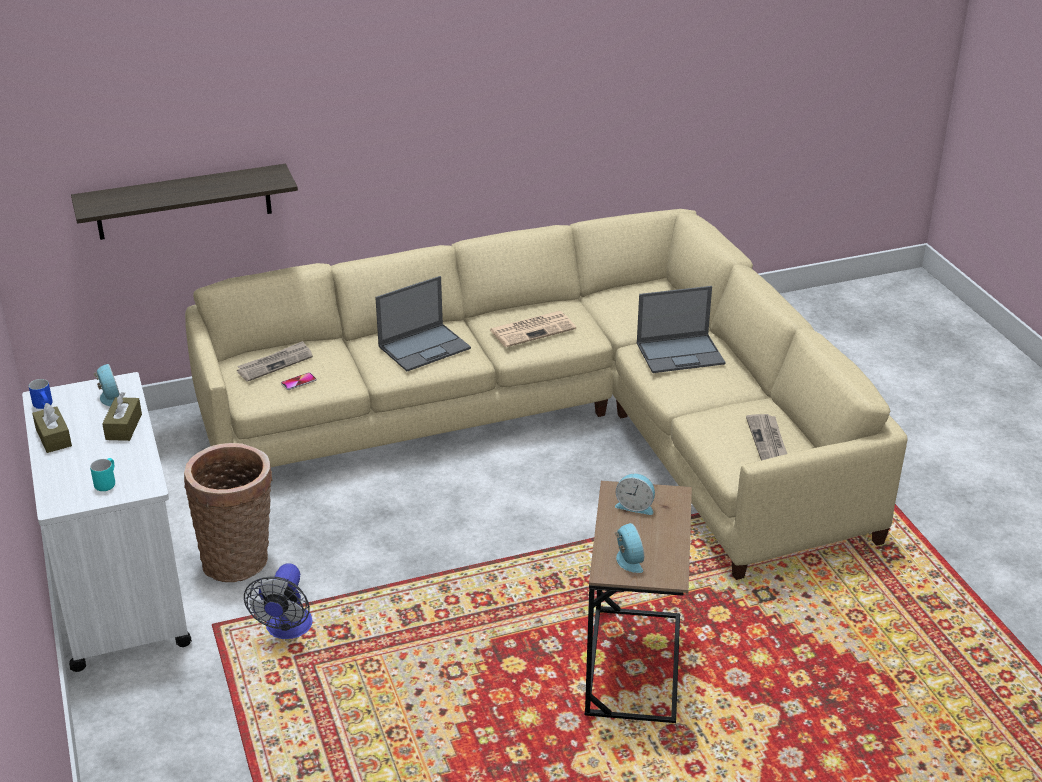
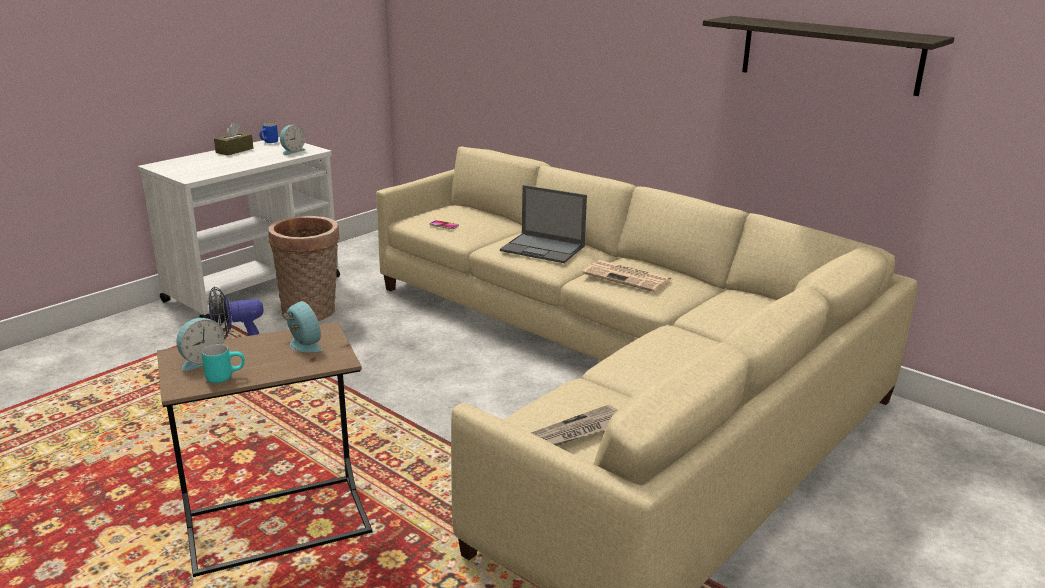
camera: 60 degrees right, 10 degrees down
shelf [71,164,298,240] -> shelf moved to [703,16,954,96]
turquoise mug [90,458,115,491] -> turquoise mug moved to [201,344,245,383]
brown tissue box [102,392,142,441] -> none
newspaper [237,341,313,382] -> none
alarm clock [615,474,655,515] -> alarm clock turned 150 degrees clockwise [284,301,322,352]
laptop [637,286,726,373] -> none

